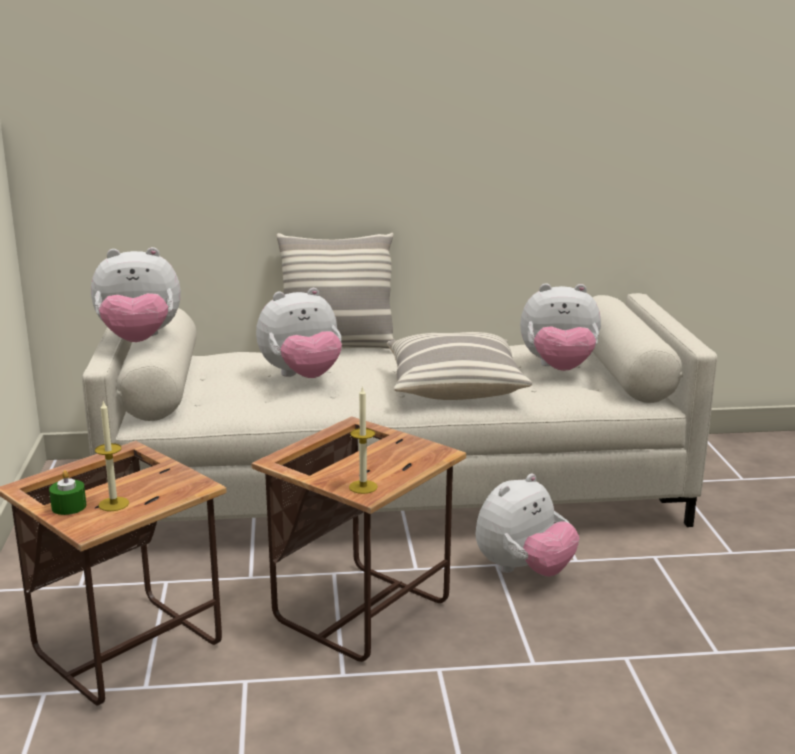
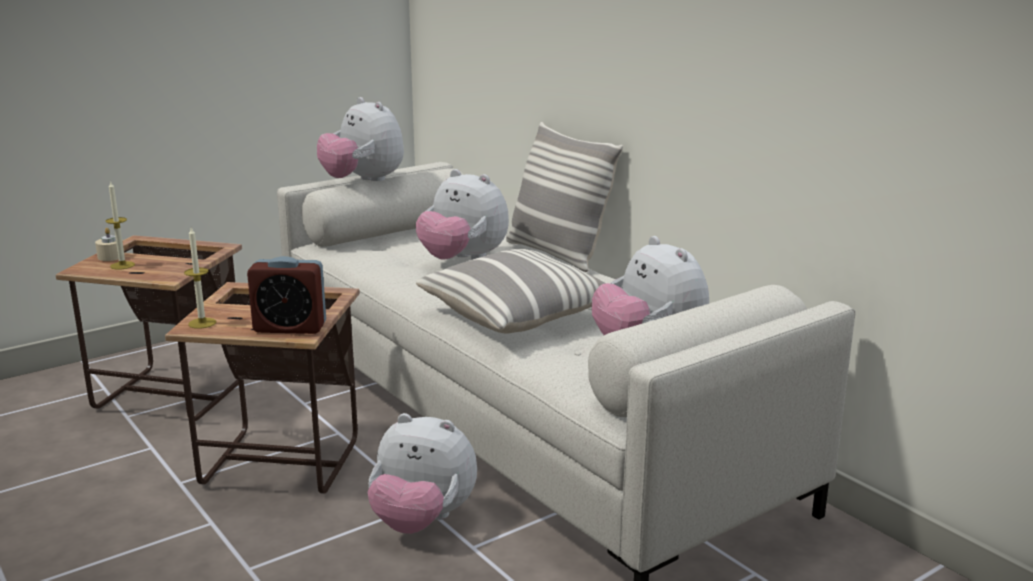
camera: 60 degrees right, 0 degrees up
green candle [49,470,86,515] -> beige candle [95,228,125,261]
none -> alarm clock [247,256,326,334]

